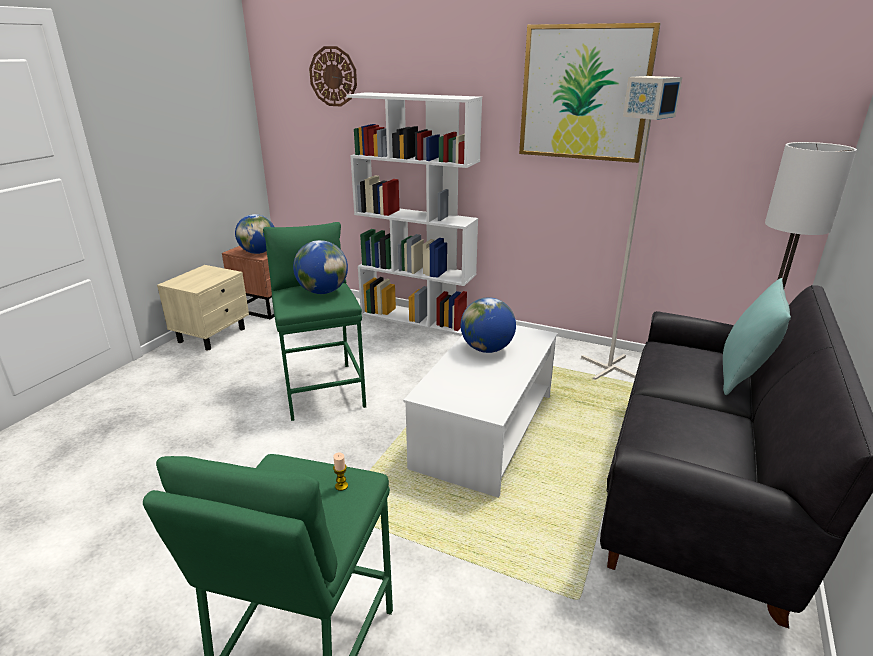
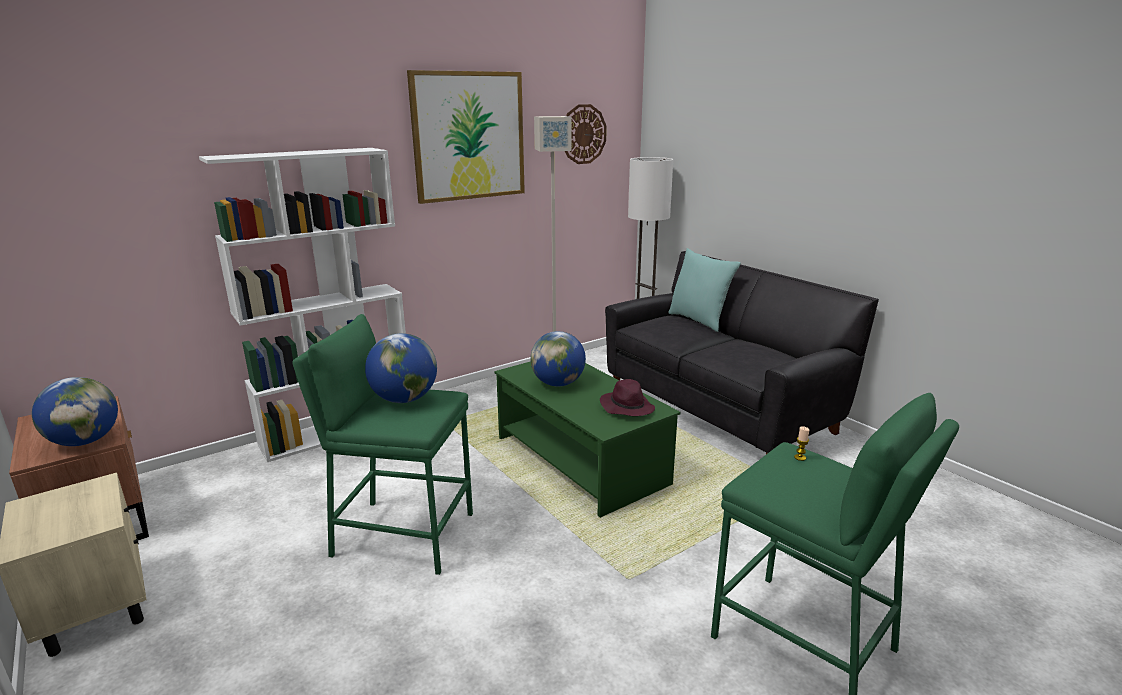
camera: 60 degrees left, 5 degrees down
wall clock [309,46,357,106] -> wall clock moved to [565,104,607,164]
white coffee table [403,325,558,498] -> green coffee table [494,361,681,518]
none -> purple hat [600,379,655,416]

